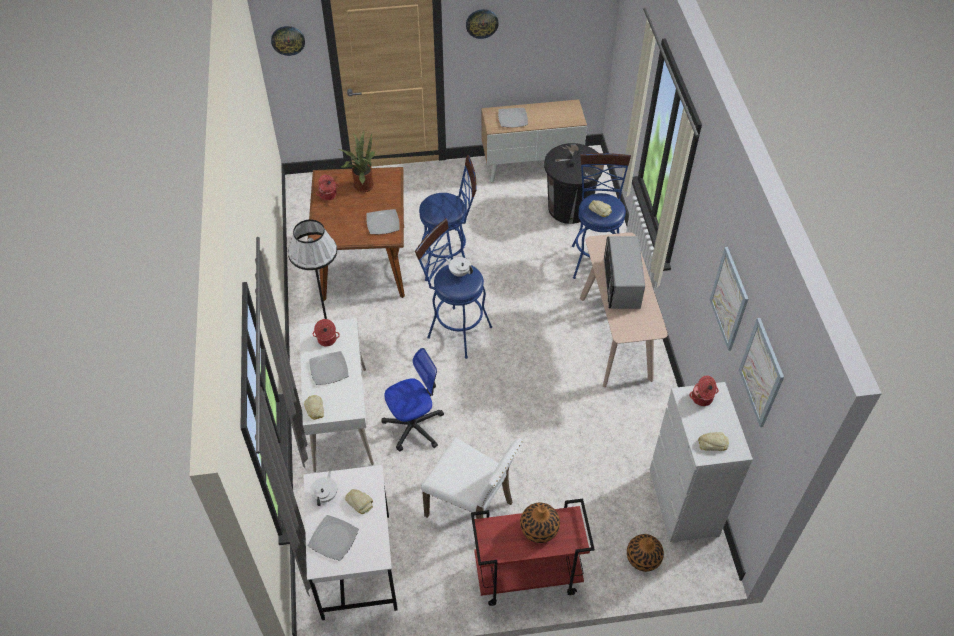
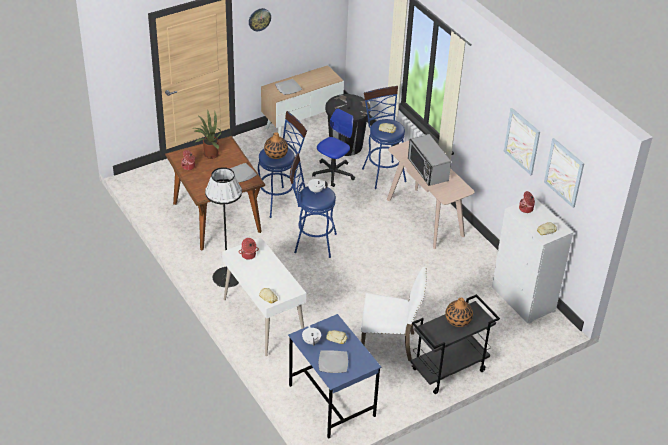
camera: 25 degrees left, 10 degrees down
wall clock [271,26,305,56] -> none
white desk [303,465,398,620] -> blue desk [288,314,381,439]
plate [309,351,349,385] -> none
office chair [381,348,444,451] -> office chair moved to [312,108,355,187]
red cart [471,499,595,606] -> black cart [411,294,500,394]
vase [627,534,664,572] -> vase moved to [264,133,288,159]

